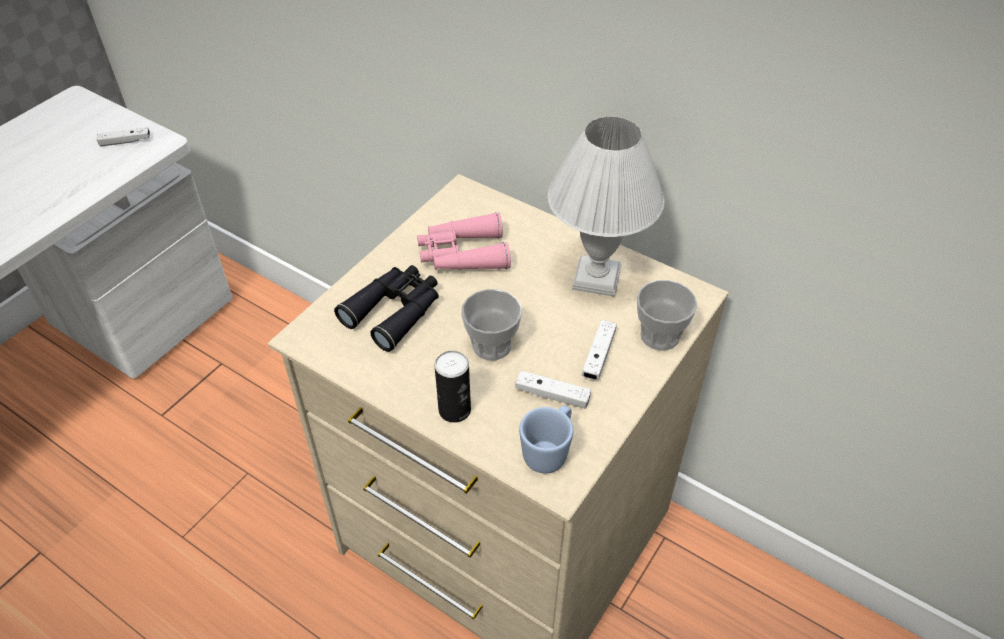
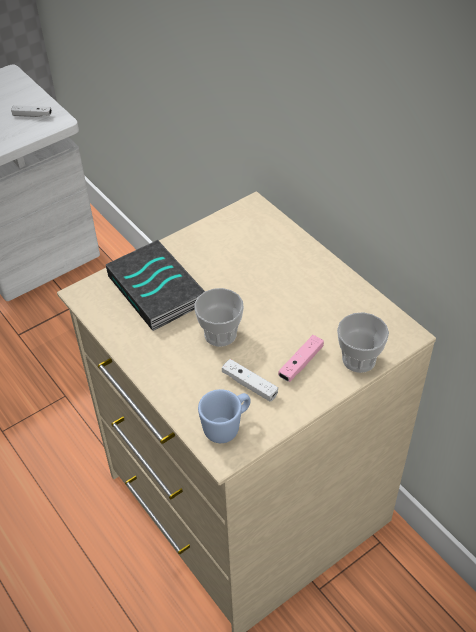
camera: 20 degrees right, 0 degrees up
black binoculars [334,265,439,352] -> book [106,240,205,331]
pink binoculars [417,212,511,270] -> none
can [435,350,471,423] -> none
white table lamp [548,117,665,297] -> none
white game controller [582,320,617,380] -> pink game controller [278,335,324,382]

